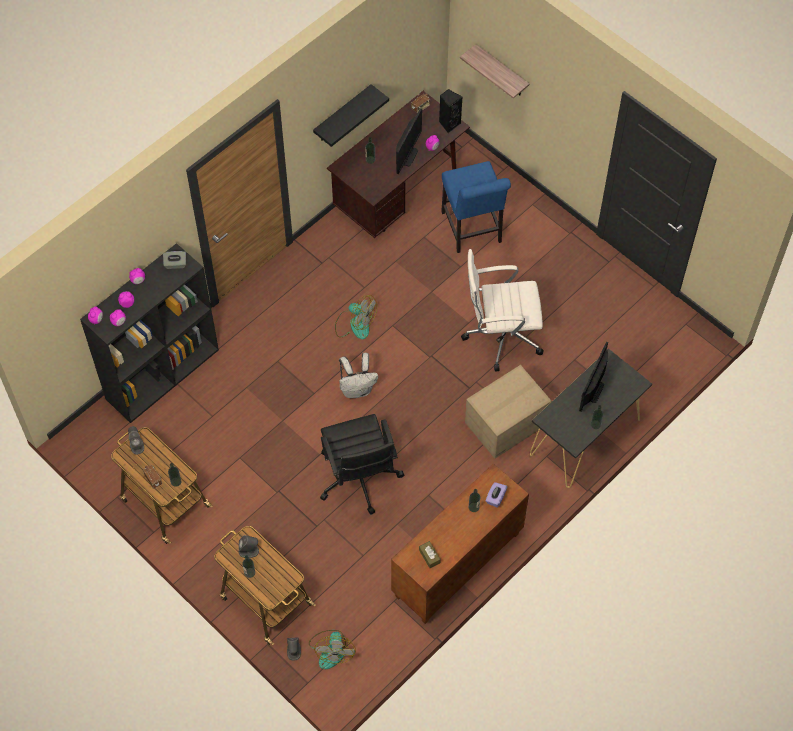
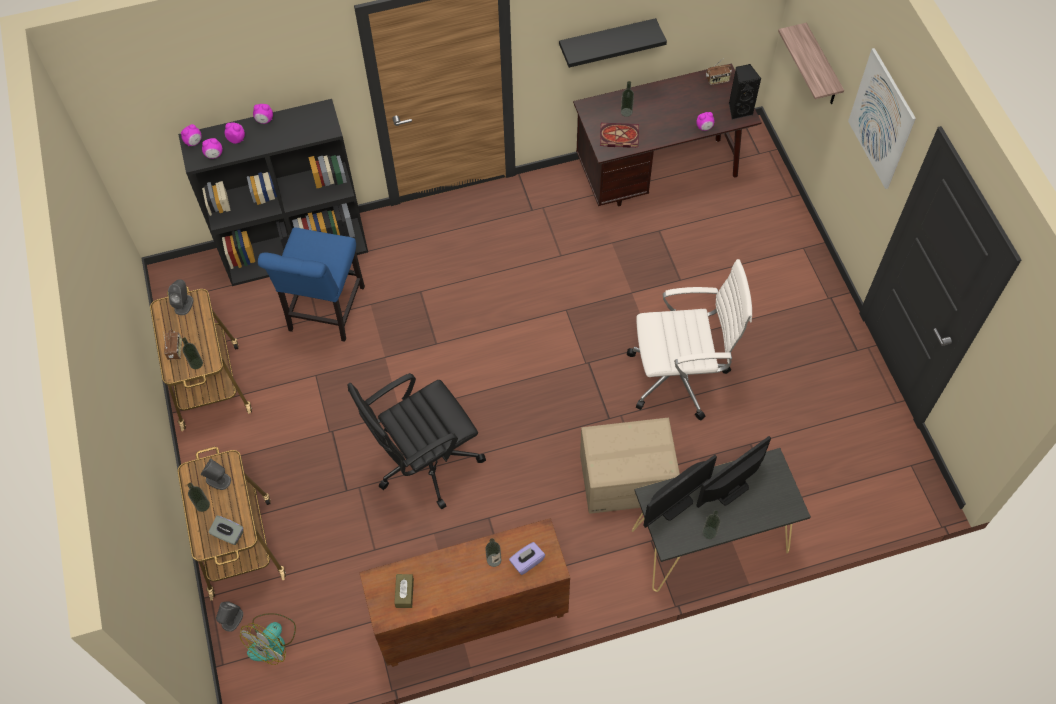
camera: 30 degrees right, 0 degrees up
grey tissue box [163,251,186,269] -> grey tissue box moved to [209,515,243,545]
black office chair [320,414,404,515] -> black office chair turned 45 degrees clockwise [348,373,486,510]
fan [335,295,377,339] -> none
white backpack [339,353,378,398] -> none
monitor [396,108,422,174] -> monitor moved to [643,455,717,528]
blue chair [441,161,511,253] -> blue chair moved to [258,228,365,342]
white office chair [461,249,544,372] -> white office chair turned 150 degrees clockwise [627,259,752,420]
none -> book [600,123,639,148]
none -> picture [848,48,916,189]

